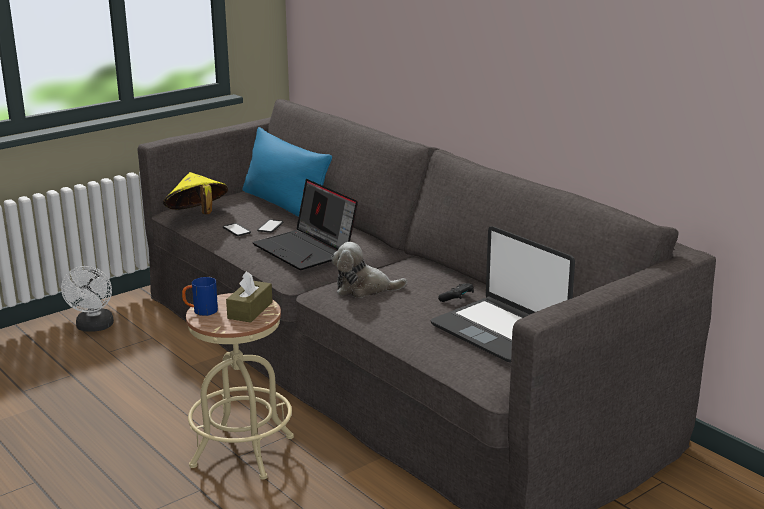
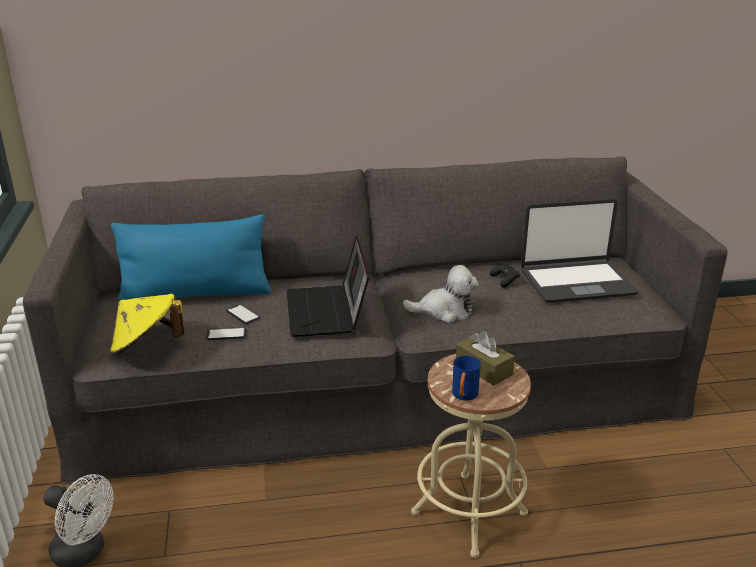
camera: 60 degrees left, 5 degrees up
laptop [252,179,358,270] -> laptop turned 90 degrees clockwise [287,236,370,337]
plush toy [331,242,407,298] -> plush toy turned 120 degrees counterclockwise [402,265,479,323]

